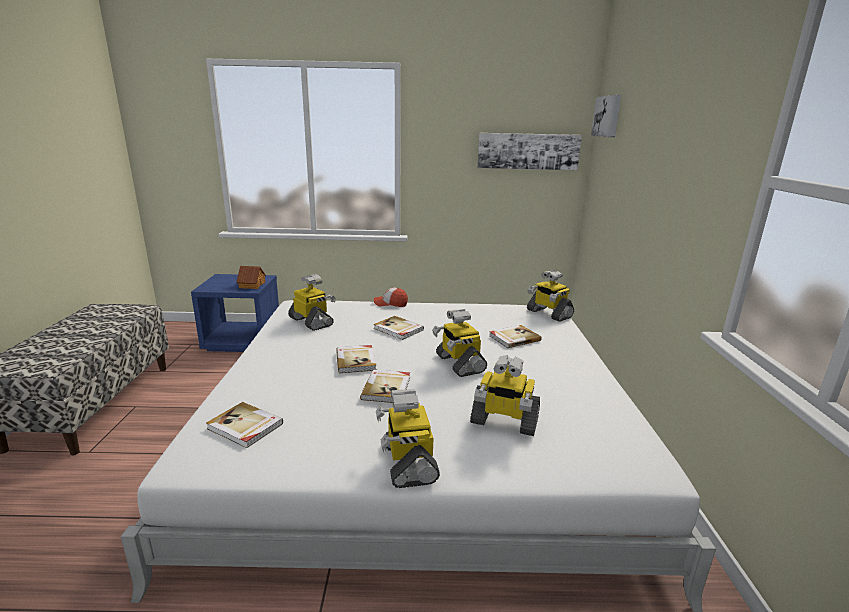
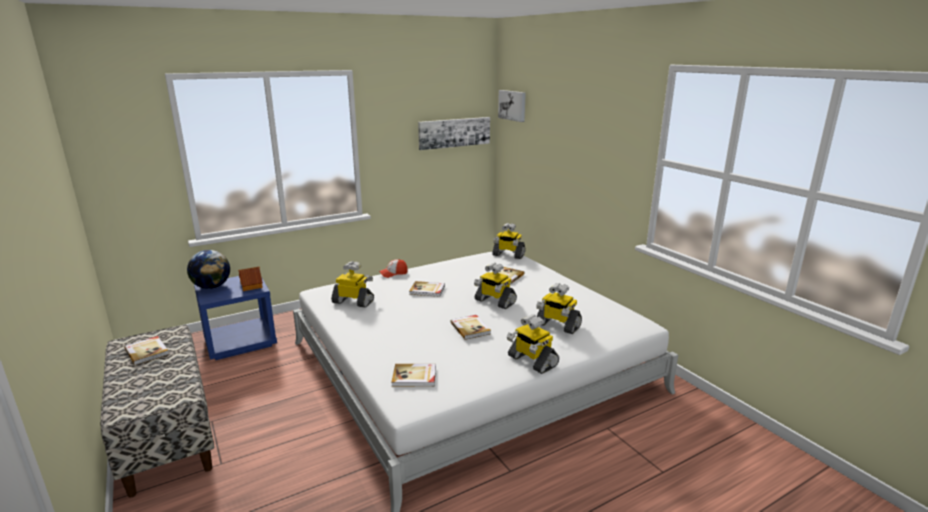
camera: 30 degrees left, 0 degrees up
book [336,345,377,373] -> book moved to [124,336,169,365]
toy robot [470,355,540,436] -> toy robot turned 45 degrees clockwise [536,283,582,334]
none -> globe [187,250,230,289]

